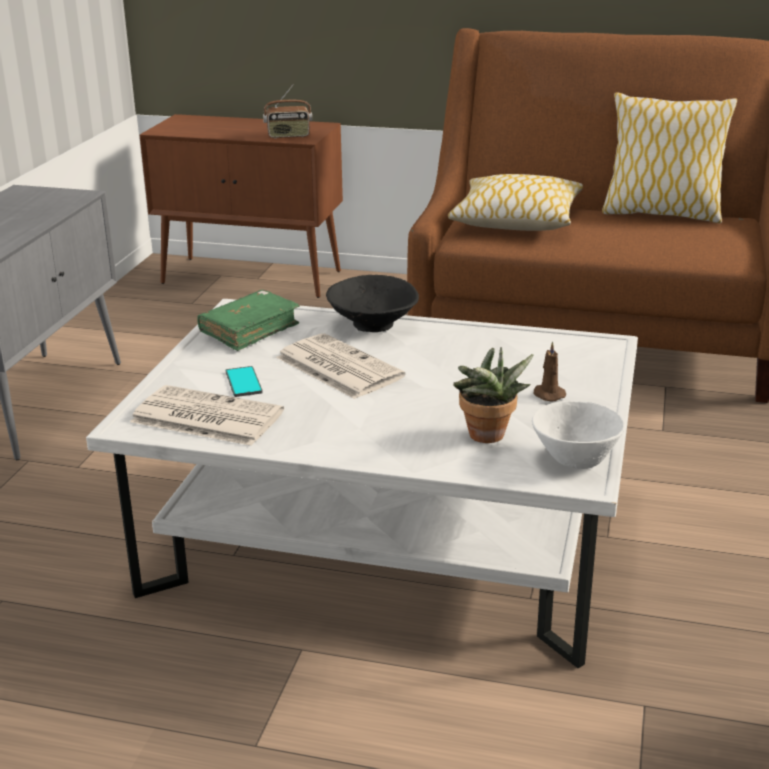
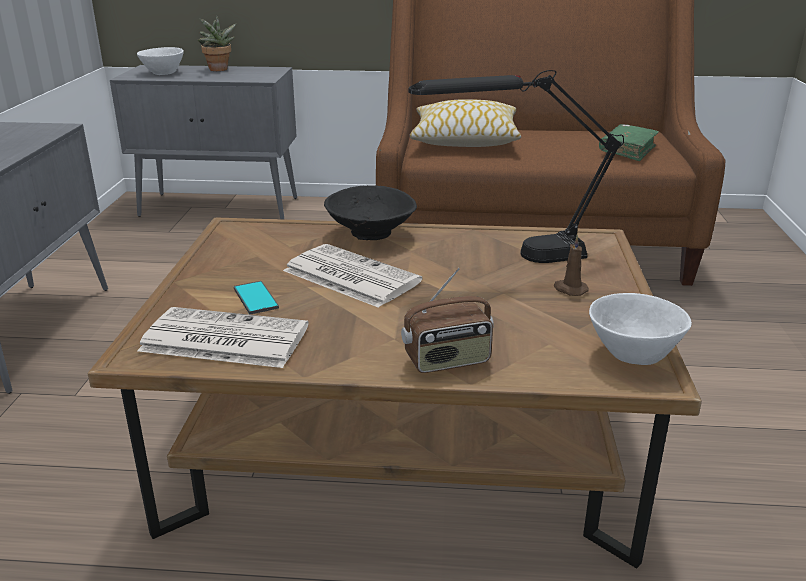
camera: 10 degrees left, 0 degrees up
white coffee table [86,299,638,668] -> brown coffee table [87,218,702,569]
brown cabinet [139,114,343,298] -> grey cabinet [110,65,297,220]
green book [197,290,300,351] -> green book moved to [599,124,659,161]
radio [263,84,312,138] -> radio moved to [401,268,494,373]
potted plant [453,347,534,443] -> potted plant moved to [197,15,237,71]
pillow [602,92,737,223] -> none
none -> white bowl [137,47,184,75]
none -> black table lamp [409,70,624,263]

